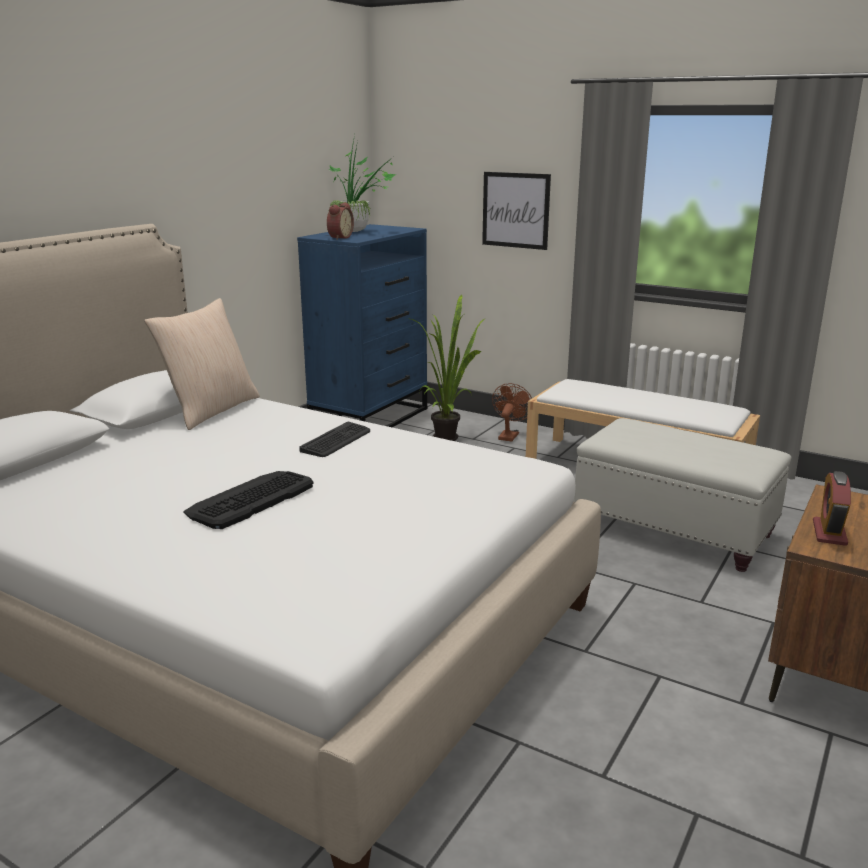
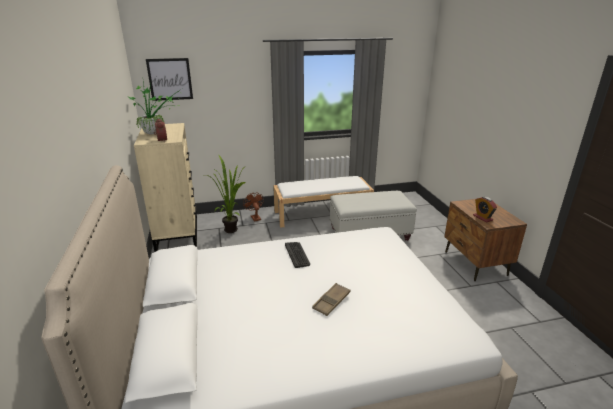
camera: 45 degrees left, 5 degrees up
beige pillow [144,298,259,430] -> none
keyboard [183,471,314,529] -> brown tray [312,283,350,316]
blue dresser [297,224,427,427] -> beige dresser [134,123,197,252]
picture [482,172,551,250] -> picture moved to [146,58,193,101]

